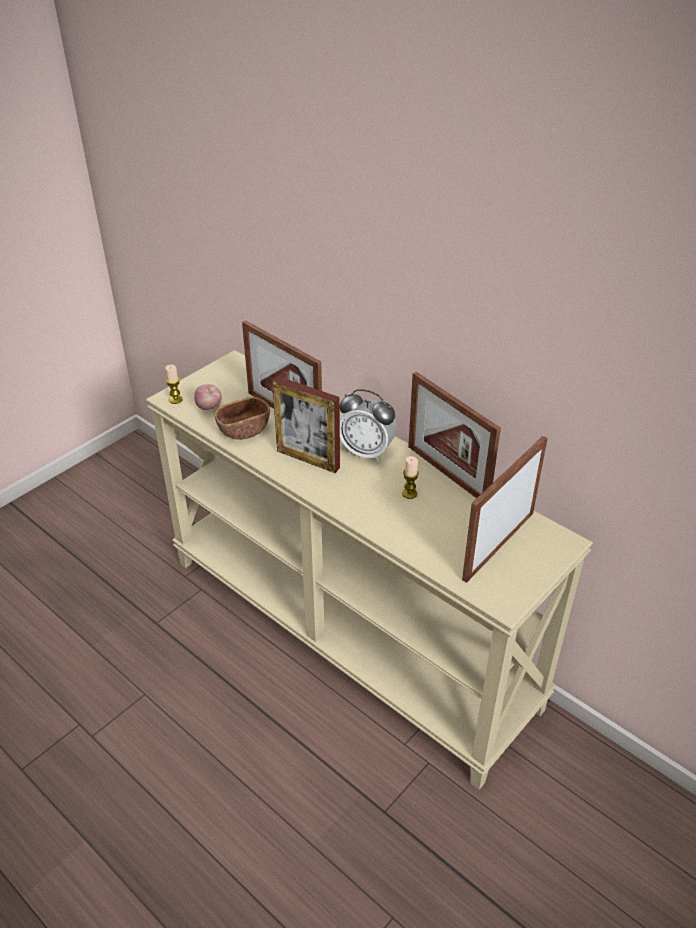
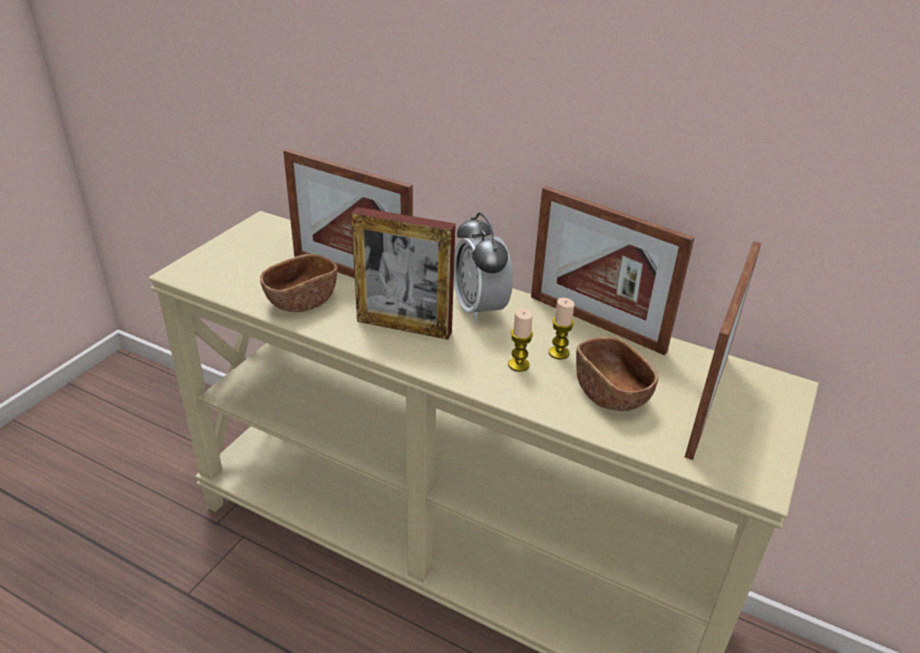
camera: 15 degrees left, 5 degrees down
candle [165,365,183,404] -> candle moved to [508,308,533,372]
apple [194,384,222,410] -> none
alarm clock [340,389,397,462] -> alarm clock turned 60 degrees clockwise [454,212,513,323]
none -> brown bowl [576,337,658,411]

